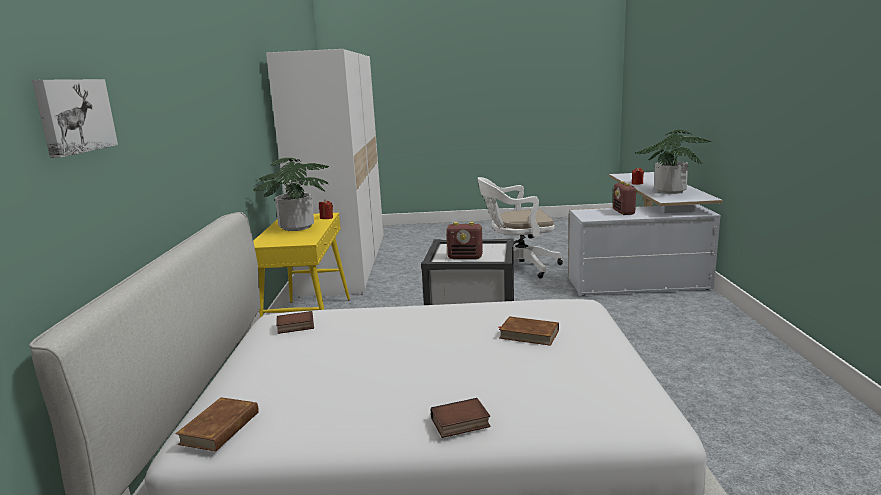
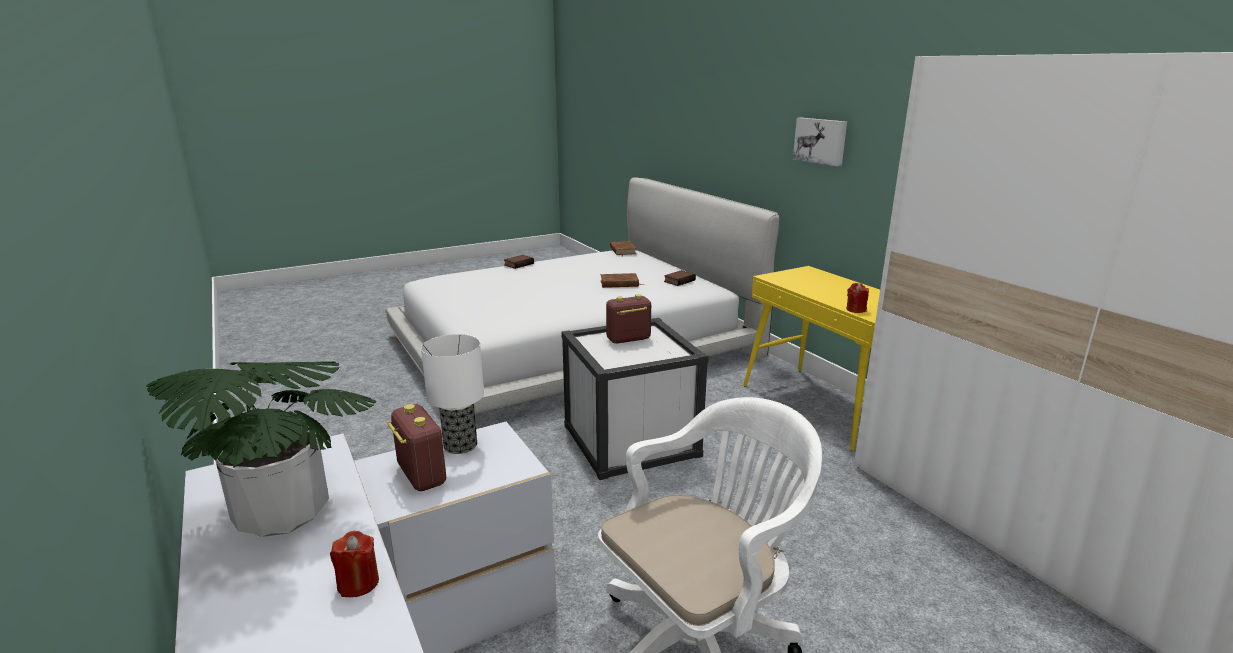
camera: 150 degrees right, 5 degrees up
picture [32,79,118,158] -> picture moved to [793,118,847,167]
potted plant [253,158,329,231] -> none
brown book [498,316,559,346] -> brown book moved to [601,273,644,288]
none -> table lamp [421,334,484,454]

